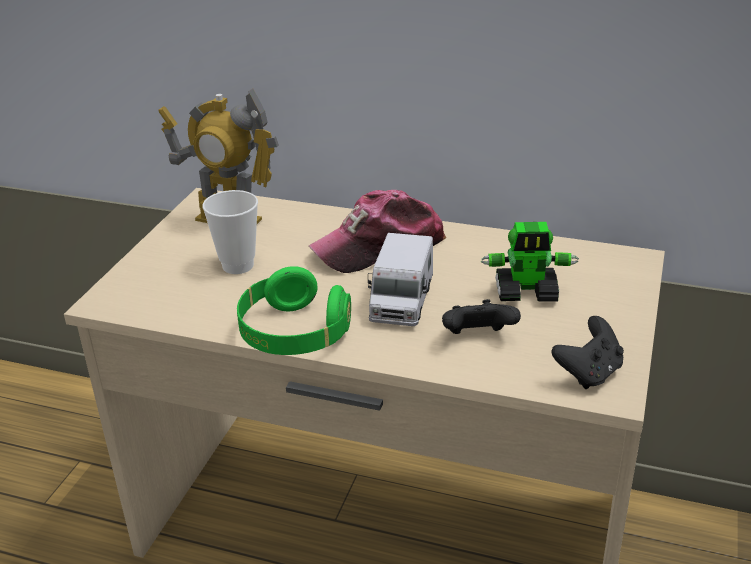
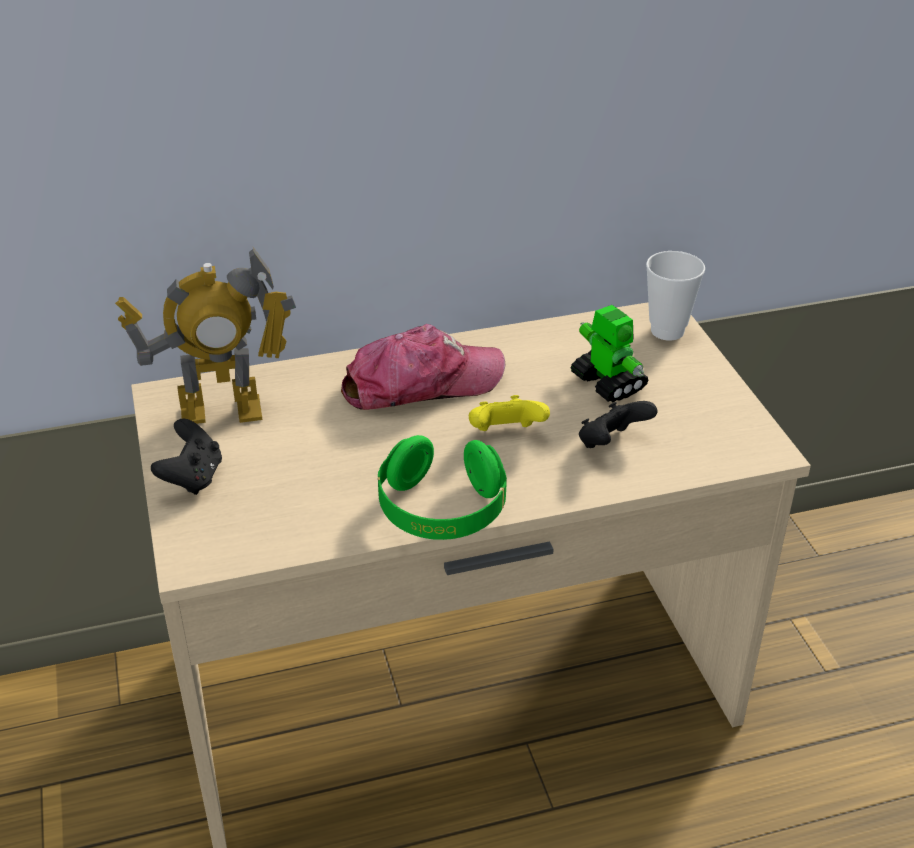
camera: 35 degrees left, 5 degrees up
cup [203,190,258,274] -> cup moved to [646,251,705,341]
cap [309,190,446,273] -> cap turned 135 degrees counterclockwise [341,324,505,410]
toy truck [368,233,433,326] -> yellow game controller [469,395,550,431]
toy robot [481,222,579,301] -> toy robot turned 90 degrees counterclockwise [570,305,649,403]
black game controller [552,316,624,389] -> black game controller moved to [151,419,222,495]

